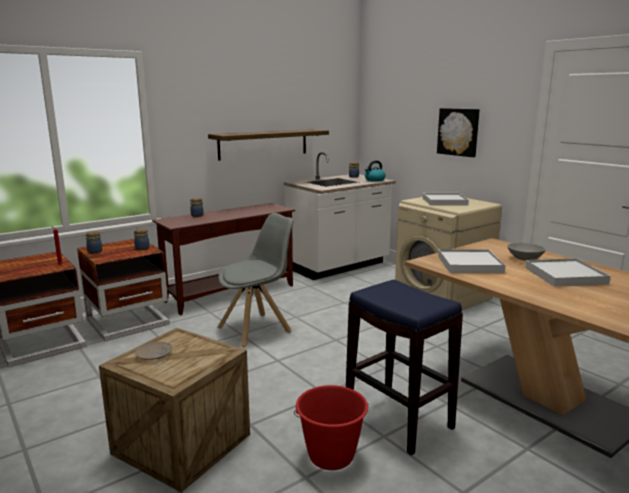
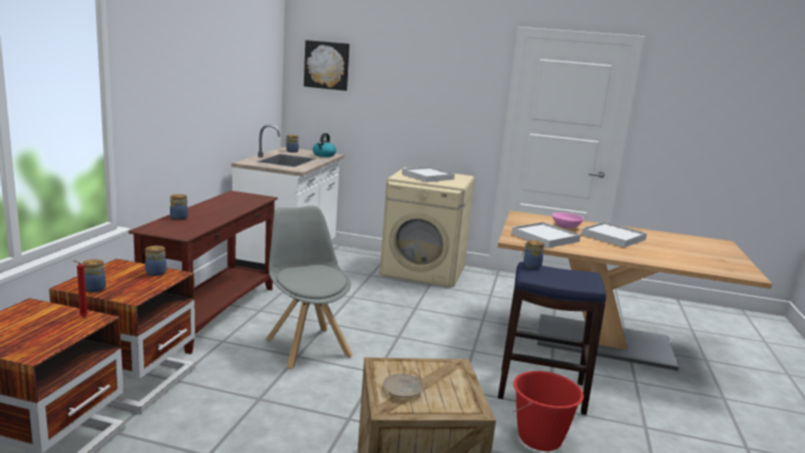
camera: 40 degrees left, 0 degrees up
shelf [208,129,329,161] -> none
grey chair [217,213,294,347] -> grey chair turned 45 degrees counterclockwise [265,206,353,369]
picture [437,108,480,157] -> picture moved to [304,40,350,91]
grey bowl [507,242,546,261] -> pink bowl [552,213,584,228]
none -> jar [522,240,544,269]

